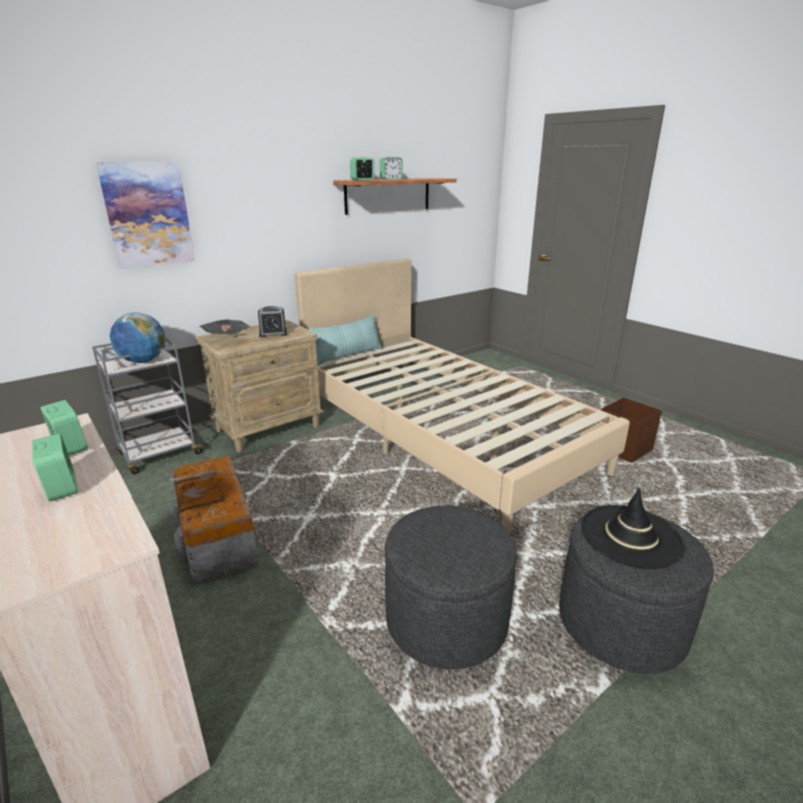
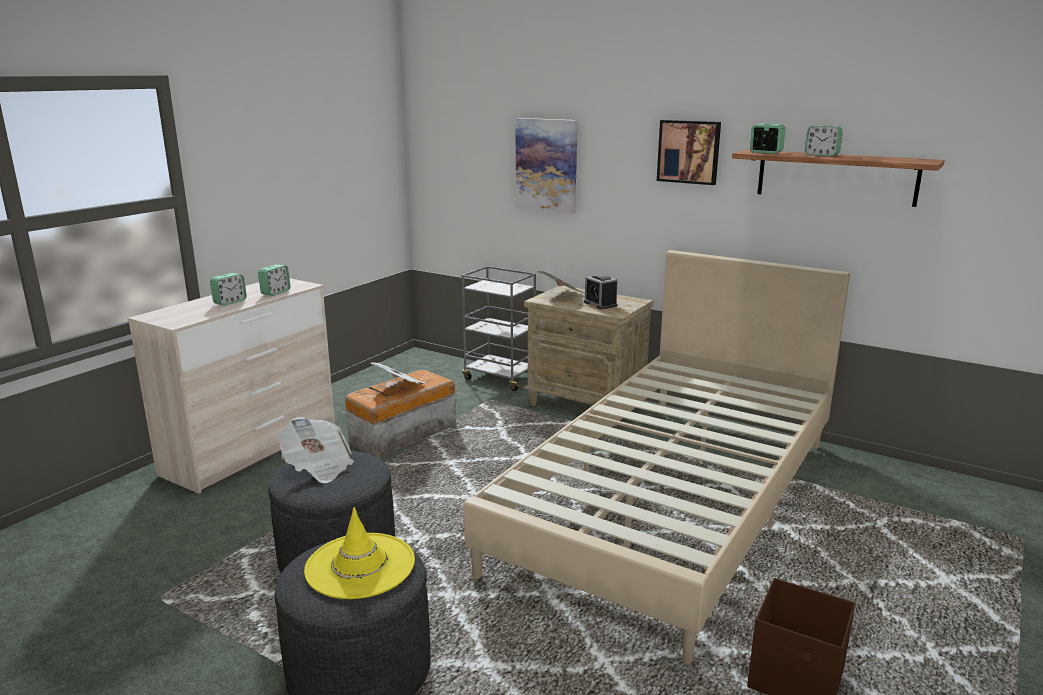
camera: 70 degrees right, 5 degrees down
globe [110,312,166,363] -> none
pillow [308,314,382,366] -> none
black hat [581,488,685,569] -> yellow hat [304,507,415,599]
none -> newspaper [278,417,354,483]
none -> picture [657,120,721,185]

